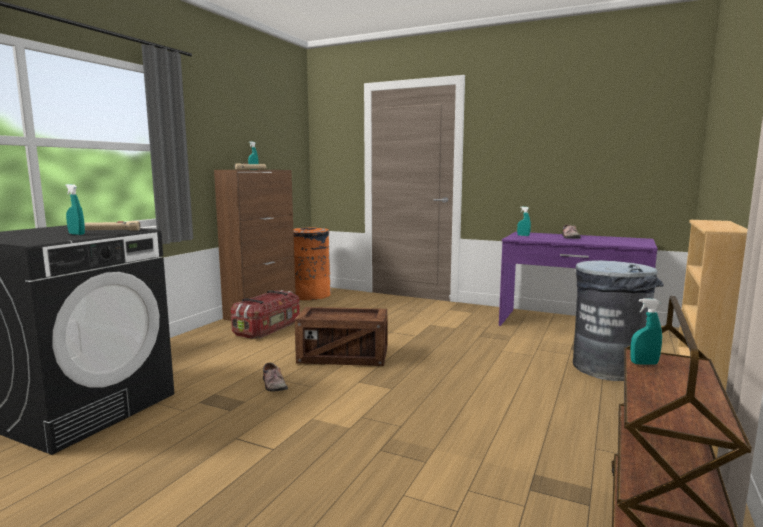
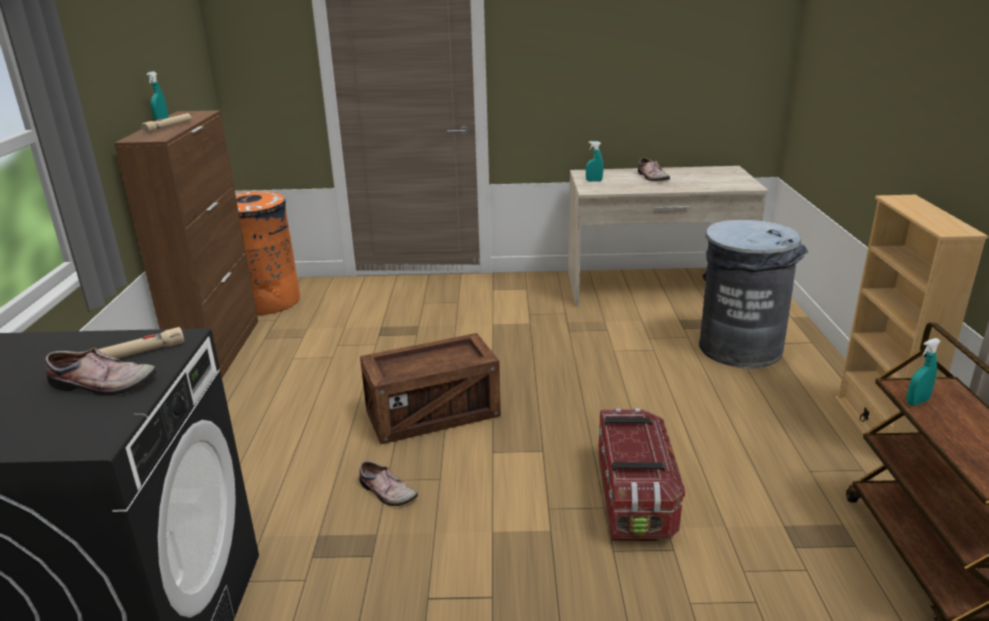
camera: 25 degrees left, 15 degrees up
turquoise spray bottle [65,184,85,235] -> shoe [45,348,157,395]
storage box [231,290,300,339] -> storage box moved to [599,408,685,541]
purple desk [499,232,658,326] -> beige desk [568,166,768,307]

